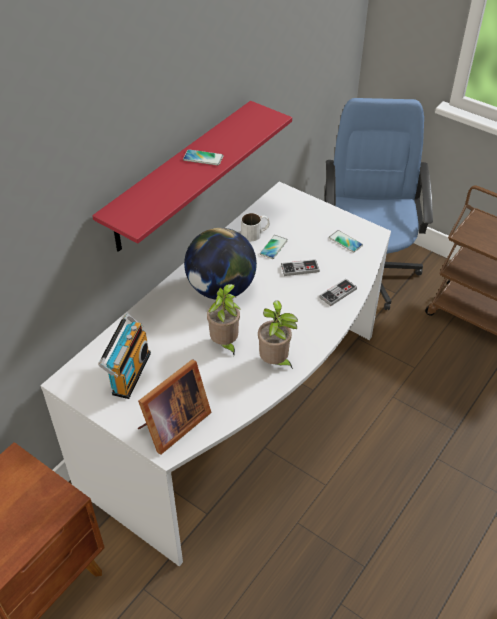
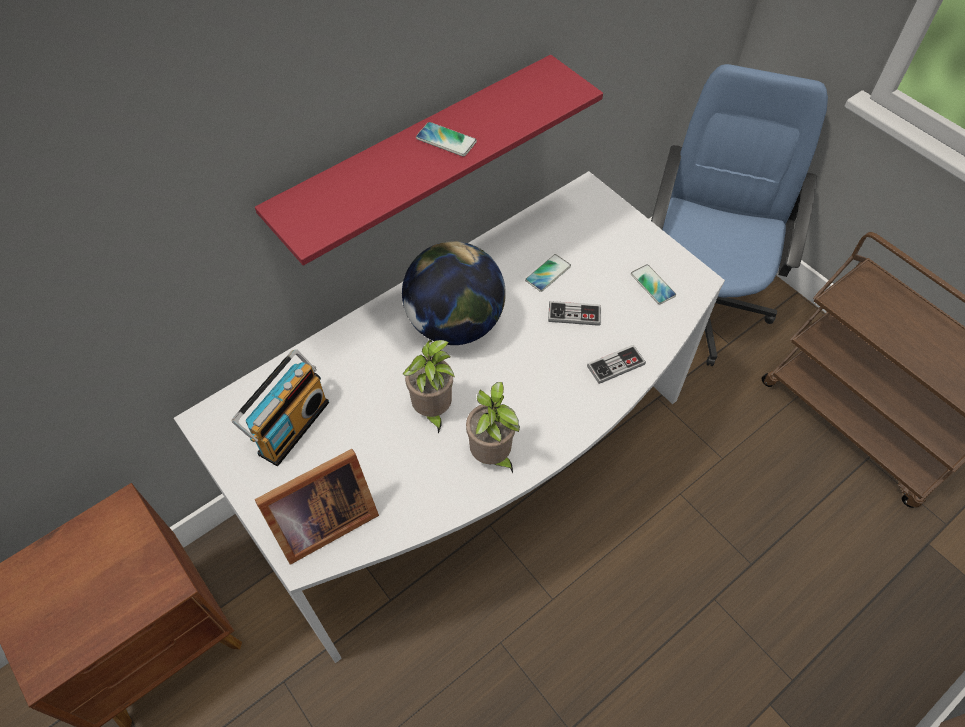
camera: 15 degrees right, 10 degrees up
white mug [241,213,270,241] -> none

